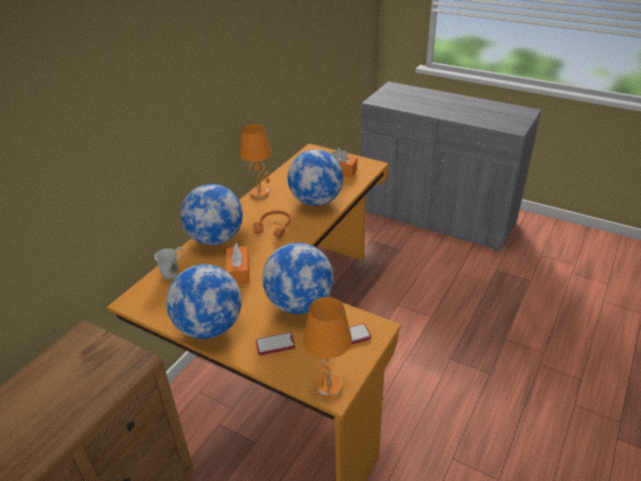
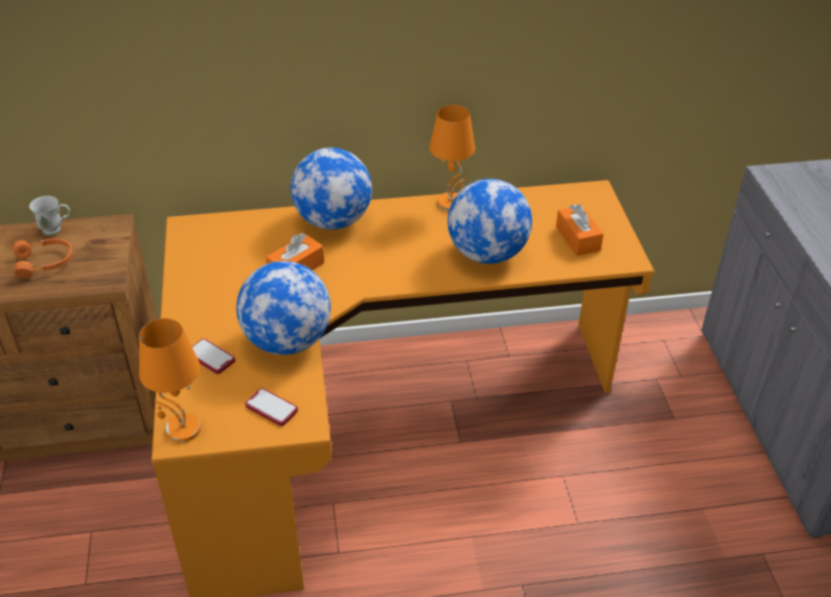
camera: 50 degrees right, 5 degrees up
white mug [154,247,182,279] -> white mug moved to [29,196,70,235]
globe [166,264,242,339] -> none
orange headphones [253,210,291,238] -> orange headphones moved to [12,238,73,278]

